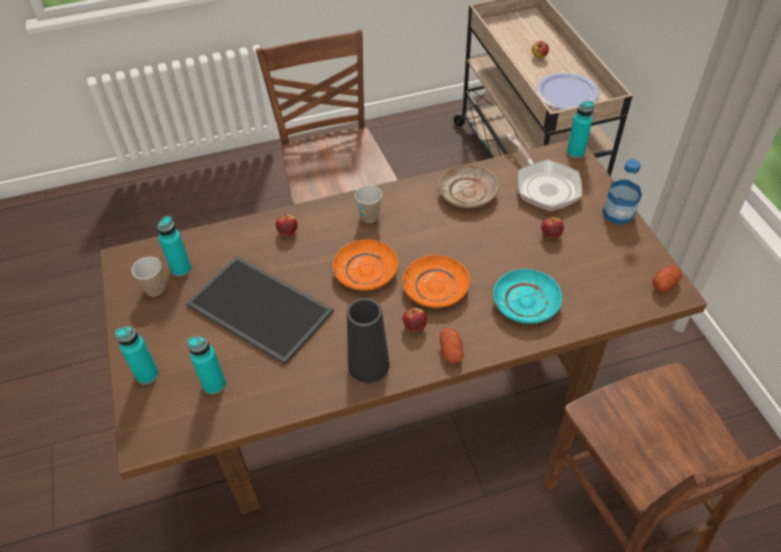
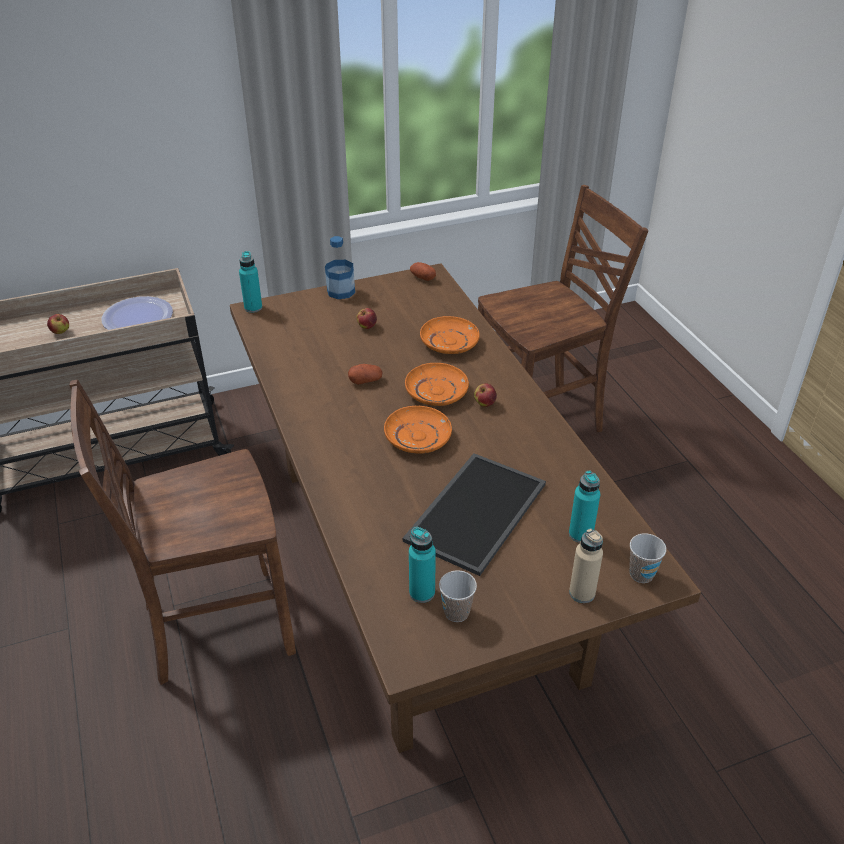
camera: 95 degrees left, 10 degrees down
turquoise bottle [115,326,159,385] -> beige bottle [569,528,603,603]
apple [276,214,298,236] -> none
black vase [347,298,390,383] -> none
cup [355,185,382,223] -> cup moved to [629,533,666,583]
beige plate [439,165,499,208] -> none
potato [440,327,464,363] -> potato moved to [348,364,382,384]
turquoise plate [493,269,562,324] -> orange plate [420,316,480,354]
frying pan [506,133,582,211] -> none

